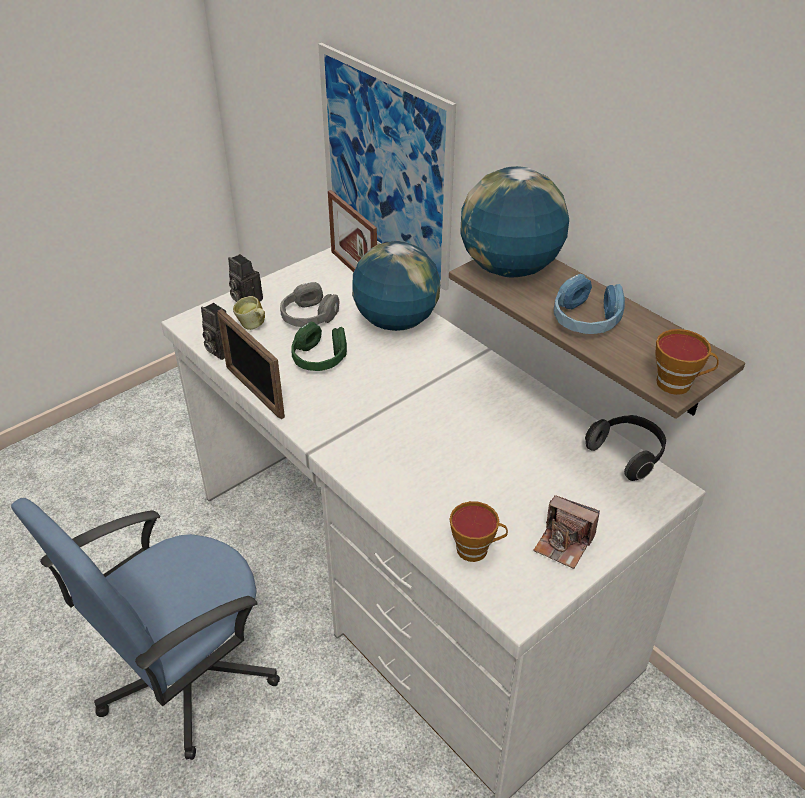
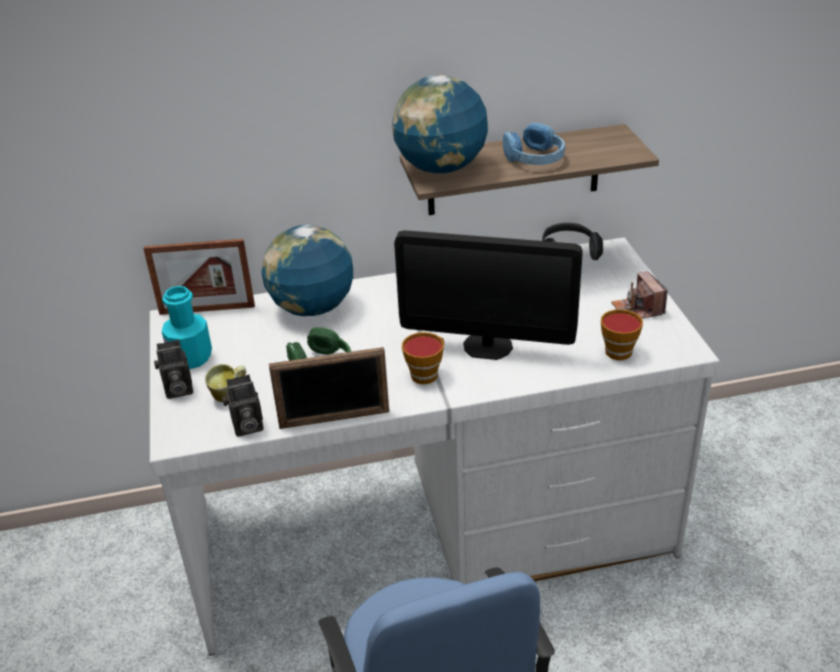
camera: 60 degrees left, 5 degrees down
grey headphones [280,282,340,327] -> none
picture [318,43,456,291] -> none
camera [533,495,600,569] -> camera turned 105 degrees clockwise [611,271,668,318]
cup [656,329,719,395] -> cup moved to [402,332,444,384]
none -> turquoise bottle [162,286,212,369]
none -> monitor [394,230,583,360]

